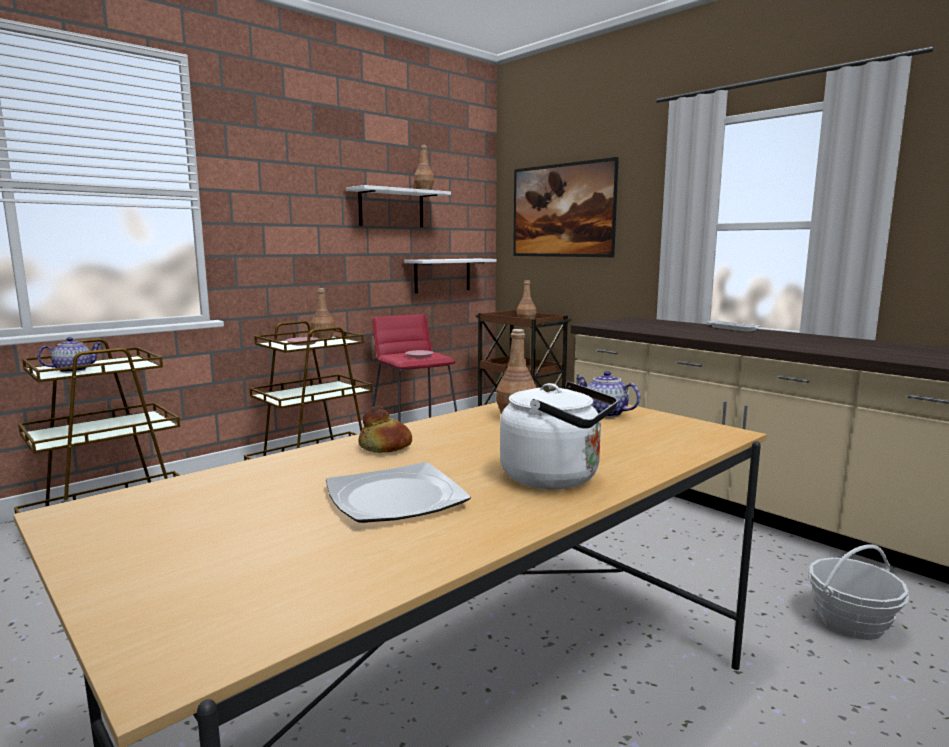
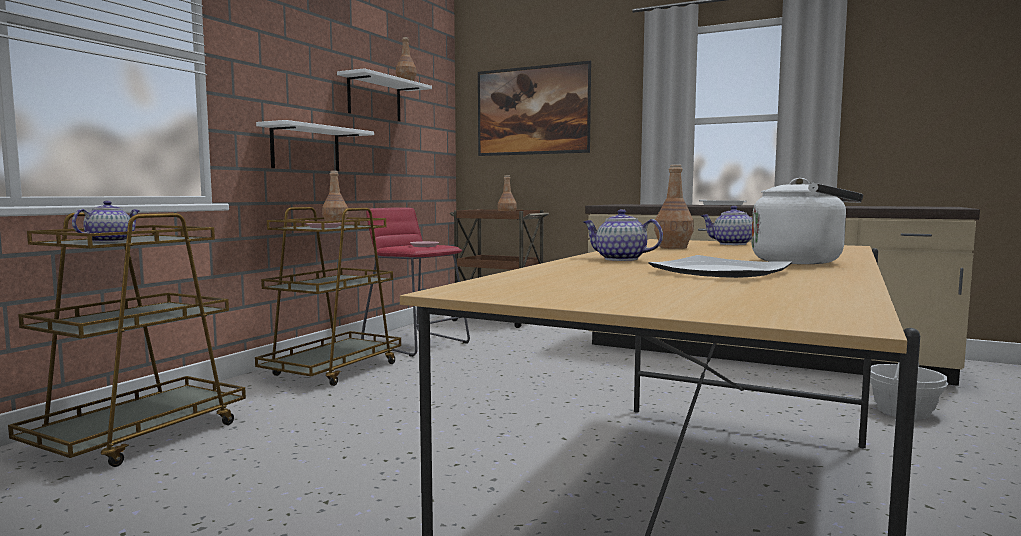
camera: 20 degrees left, 5 degrees down
bread [359,406,412,453] -> teapot [583,209,663,261]
white shelf [404,259,497,293] -> white shelf moved to [256,120,374,171]

